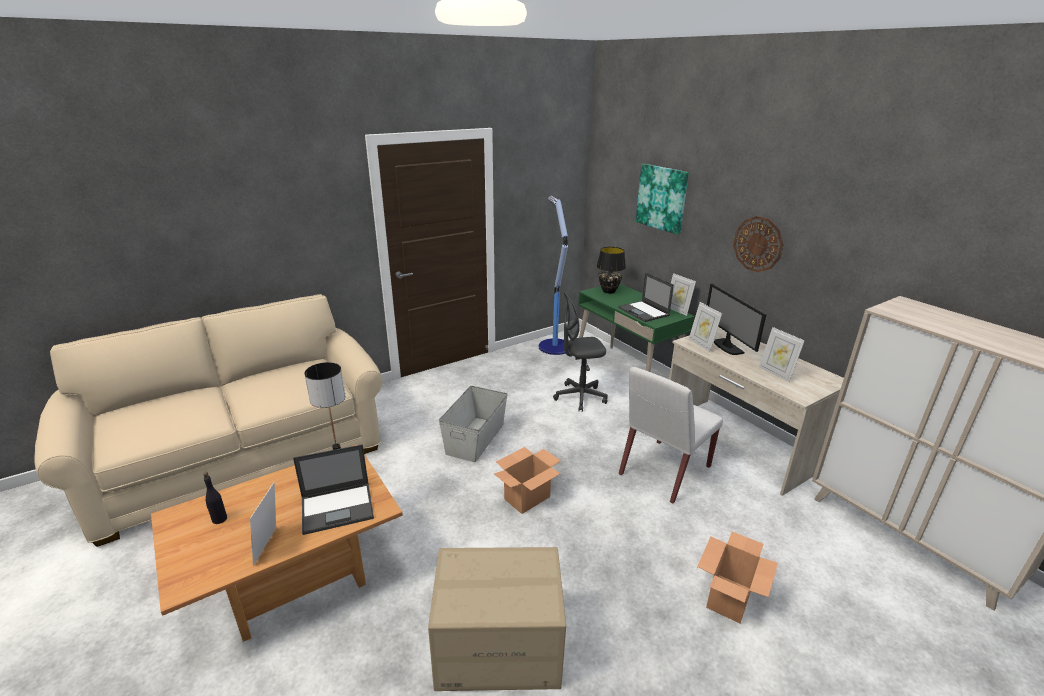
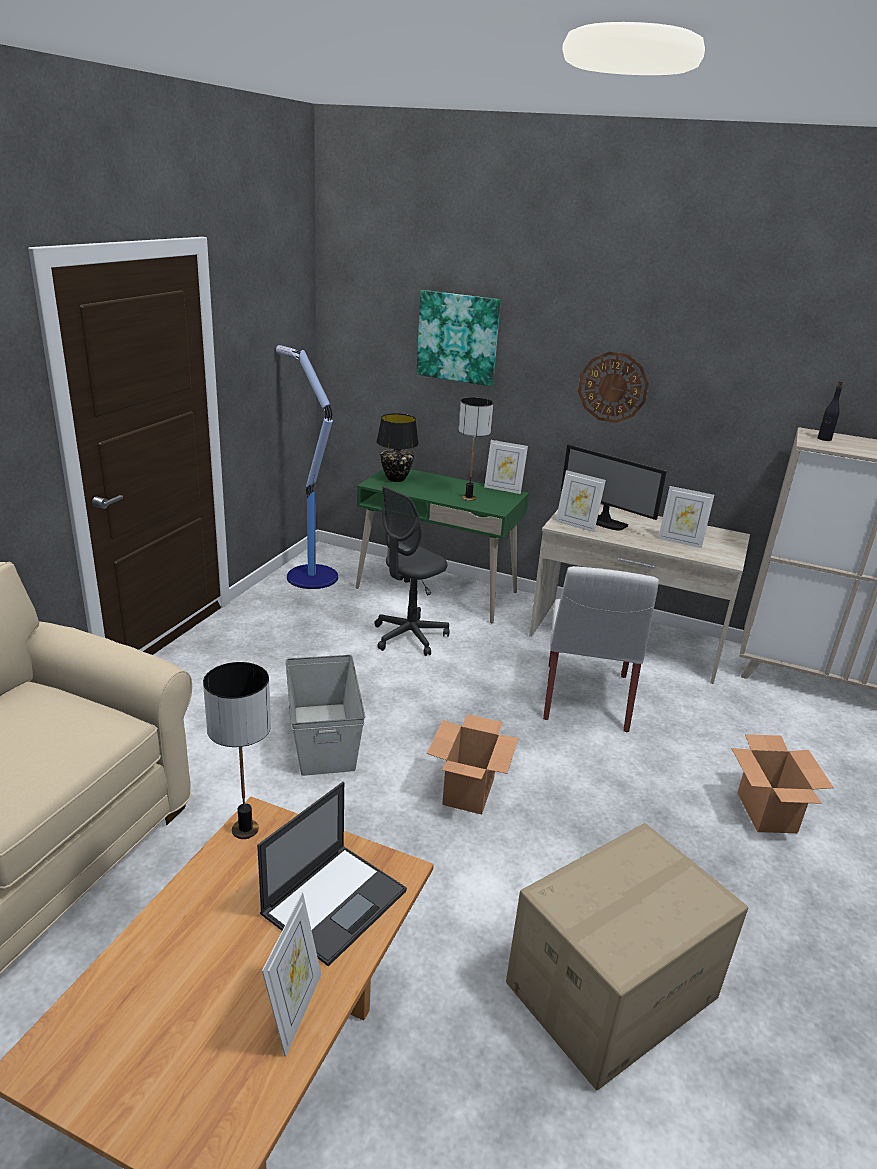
camera: 35 degrees left, 0 degrees up
black bottle [203,472,227,524] -> black bottle moved to [818,381,843,441]
picture frame [250,482,276,566] -> picture frame turned 135 degrees counterclockwise [262,892,321,1057]
laptop [618,272,674,322] -> table lamp [458,397,493,501]

